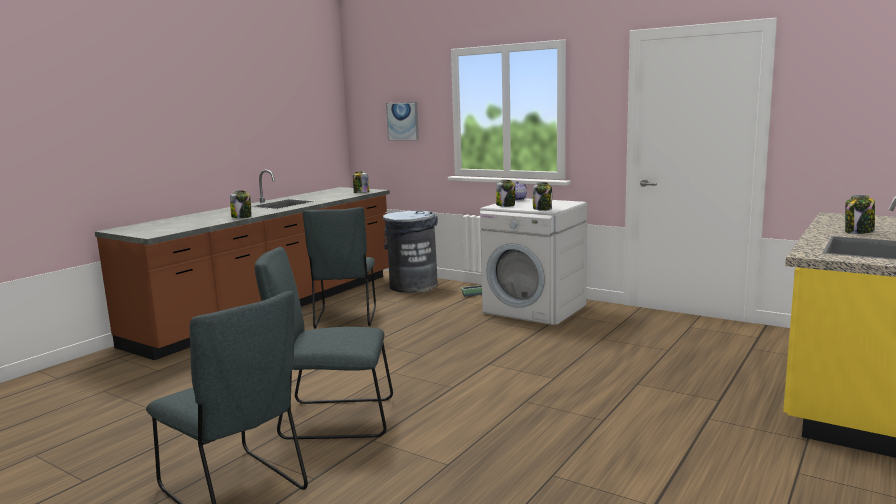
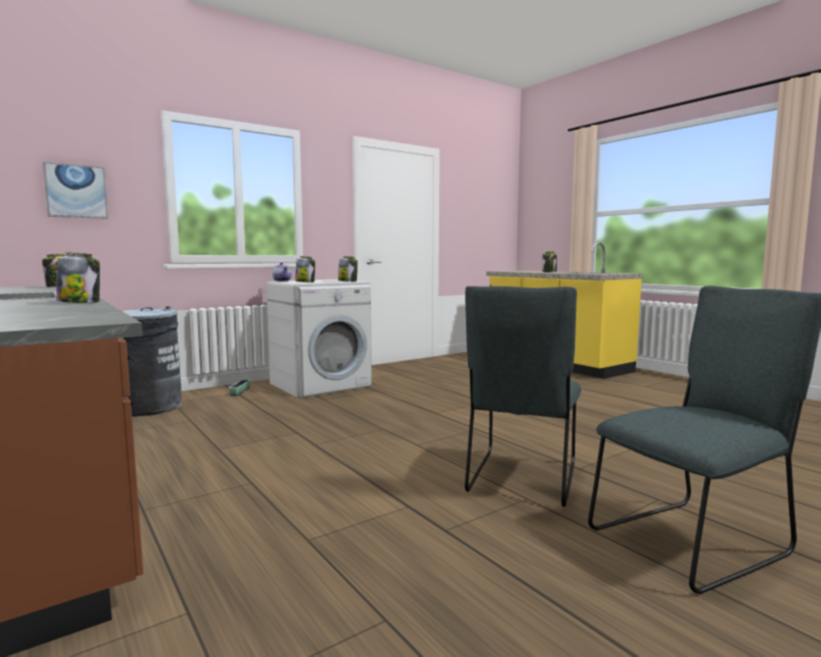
camera: 70 degrees left, 5 degrees down
grey chair [303,207,376,329] -> none

